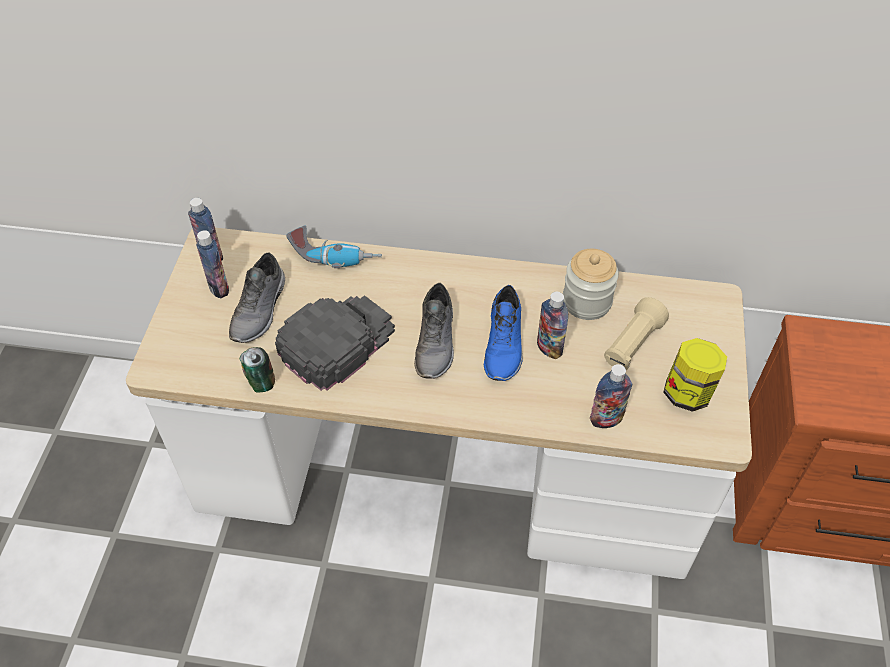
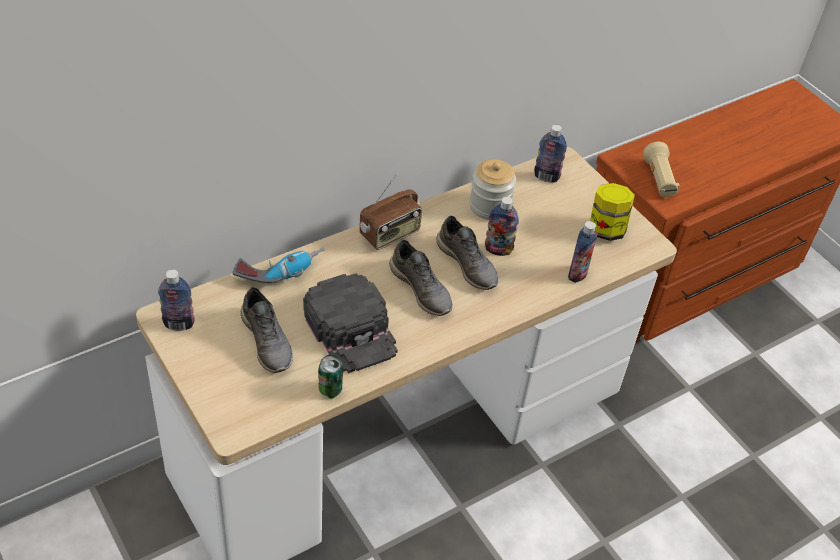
camera: 45 degrees left, 5 degrees down
bottle [196,230,229,298] -> bottle moved to [534,125,567,182]
black cap [275,295,395,391] -> black cap turned 150 degrees clockwise [303,273,398,373]
blue shoe [484,285,523,381] -> grey shoe [436,216,498,290]
beige flashlight [604,297,669,371] -> beige flashlight moved to [643,142,680,197]
none -> radio [359,175,422,250]

